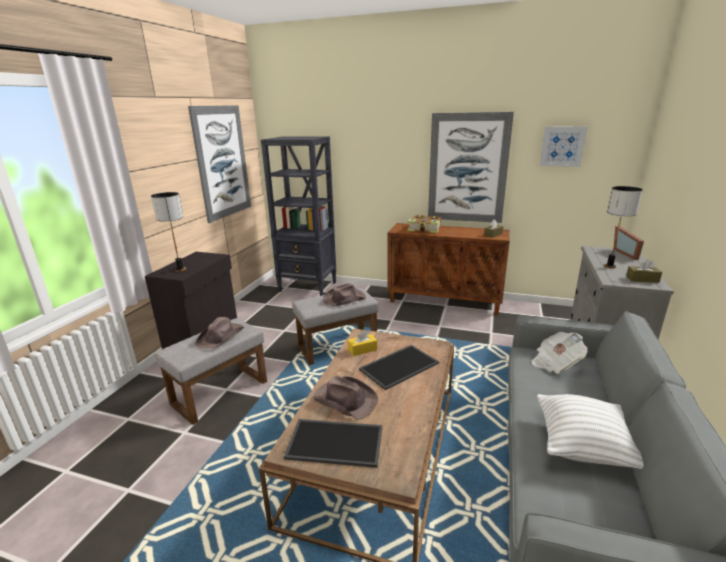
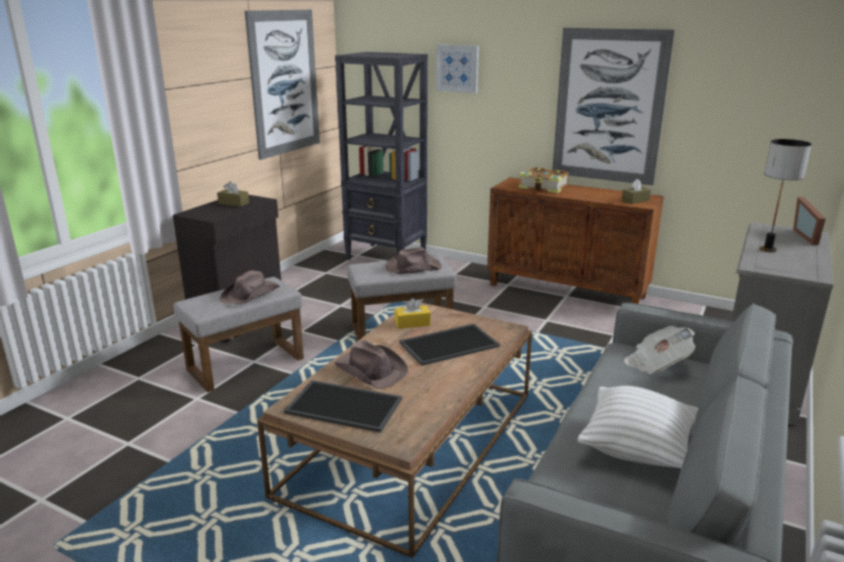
camera: 10 degrees right, 0 degrees up
table lamp [151,192,186,272] -> none
picture [540,126,587,167] -> picture moved to [436,44,479,93]
brown tissue box [626,259,662,283] -> brown tissue box moved to [217,181,249,207]

